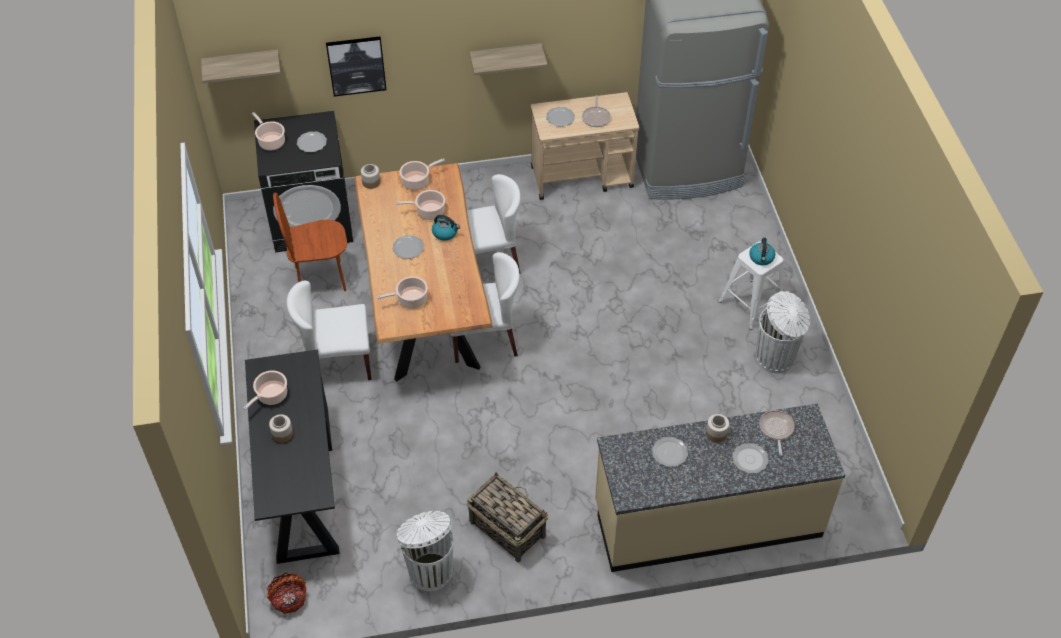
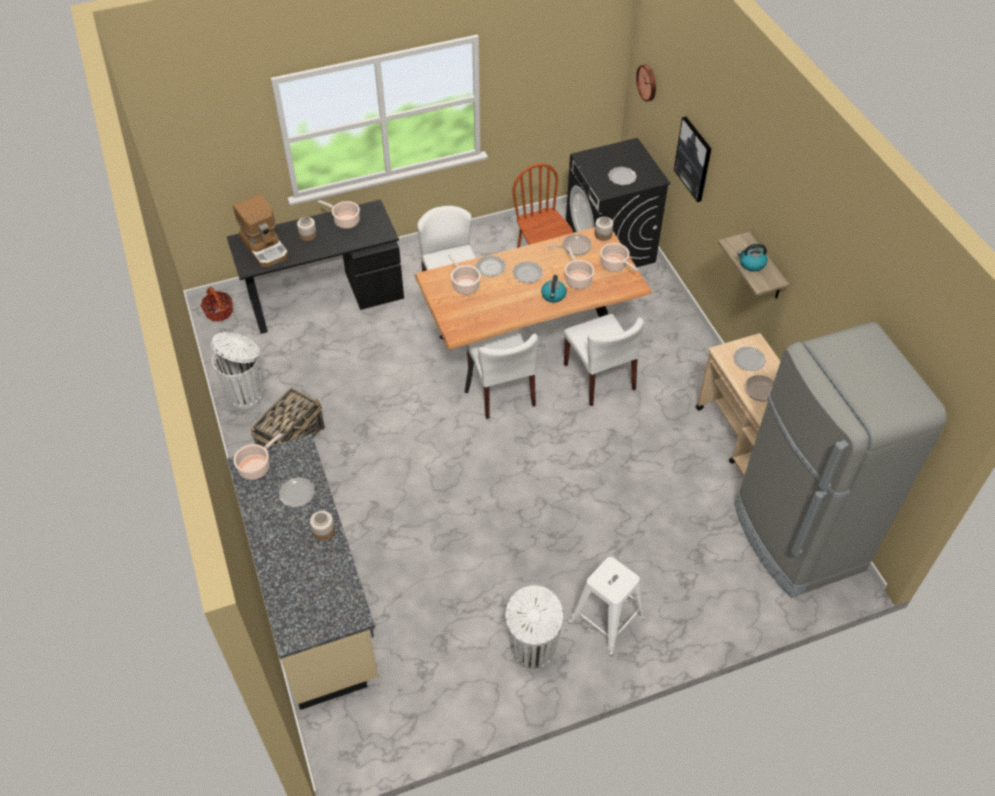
camera: 80 degrees right, 0 degrees up
shelf [201,49,280,83] -> wall clock [636,64,656,102]
cooking pot [252,112,285,151] -> cooking pot moved to [233,433,282,480]
plate [732,443,769,474] -> plate moved to [476,256,506,277]
kettle [749,238,775,265] -> kettle moved to [737,244,768,271]
frying pan [759,410,795,456] -> frying pan moved to [547,234,592,255]
none -> coffee machine [233,194,288,267]

